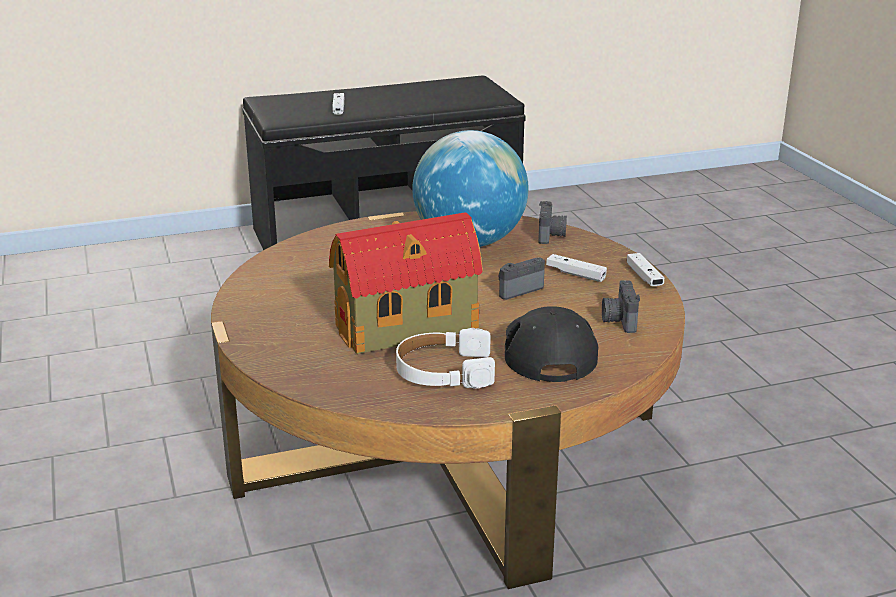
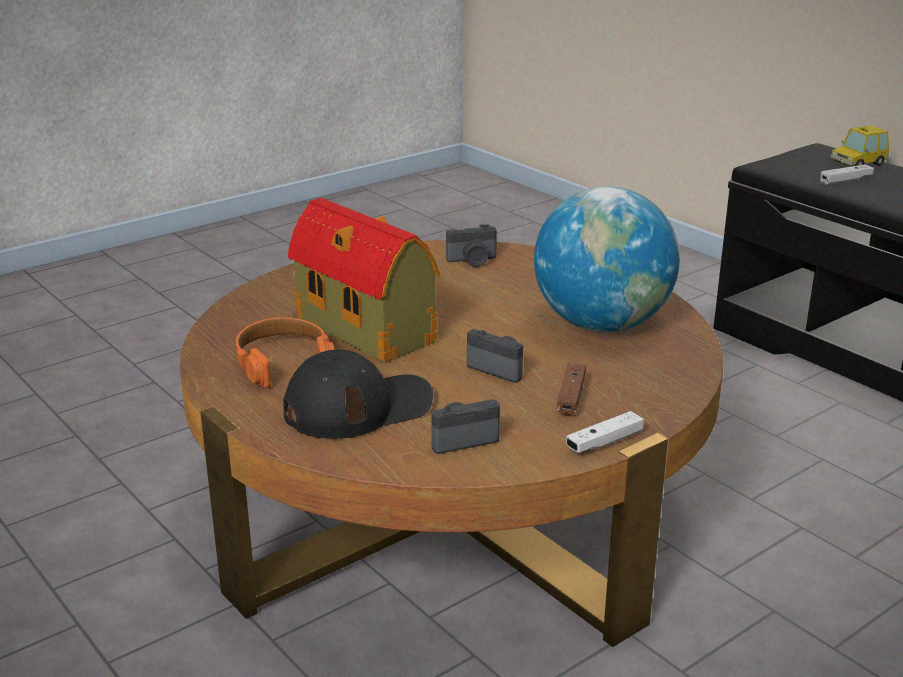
camera: 70 degrees right, 0 degrees up
white headphones [396,328,495,389] -> orange headphones [236,317,334,388]
camera [538,201,567,244] -> camera moved to [446,224,497,267]
white game controller [546,254,607,282] -> brown game controller [557,363,586,416]
none -> toy car [831,125,889,166]

